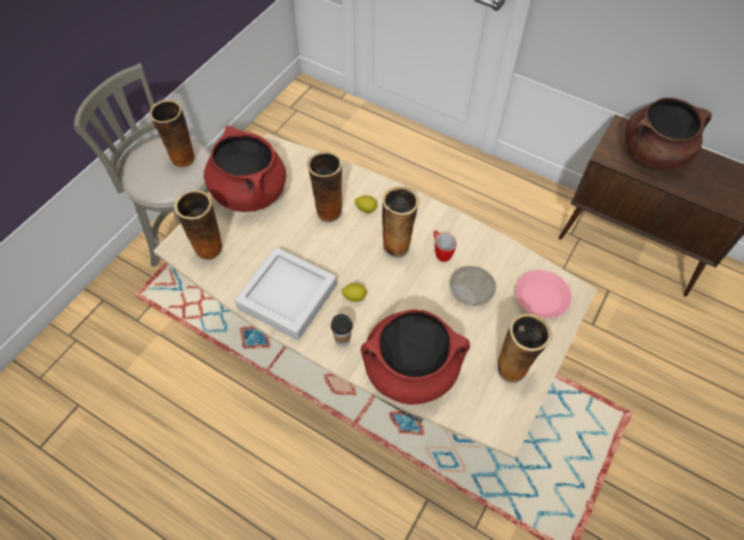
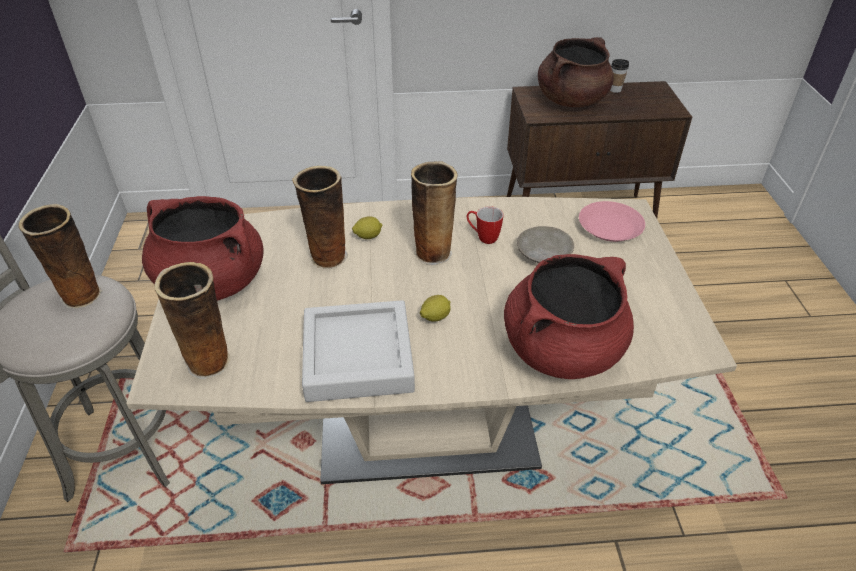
camera: 35 degrees left, 15 degrees down
cup [331,314,353,347] -> cup moved to [610,59,629,93]
vase [495,314,552,385] -> none

